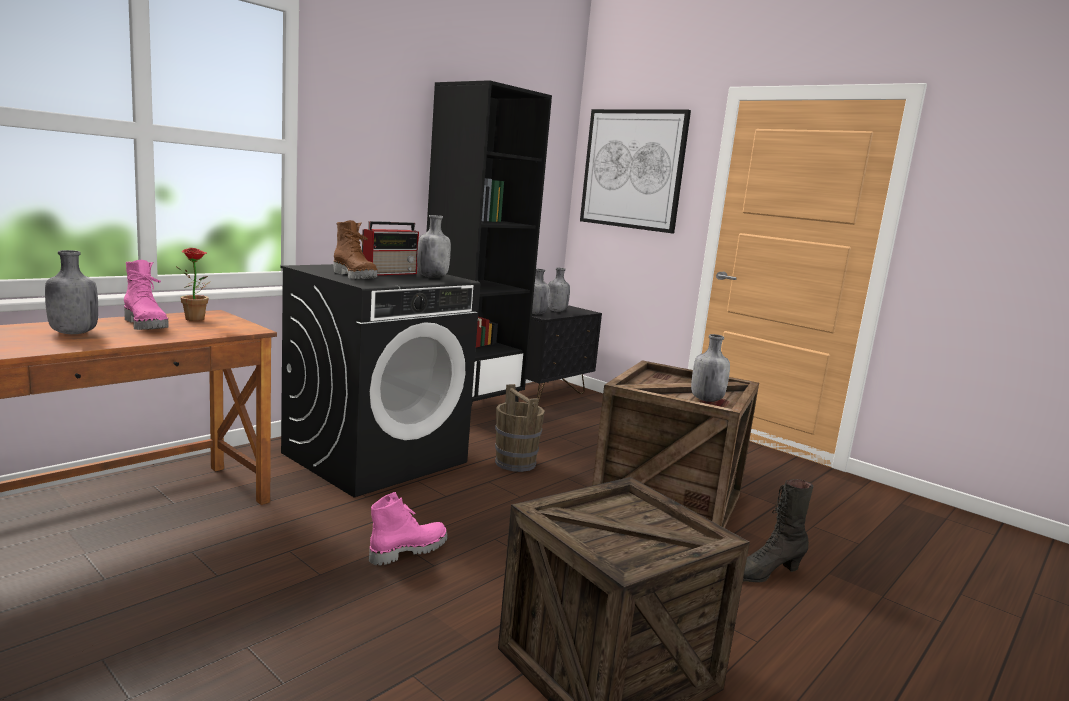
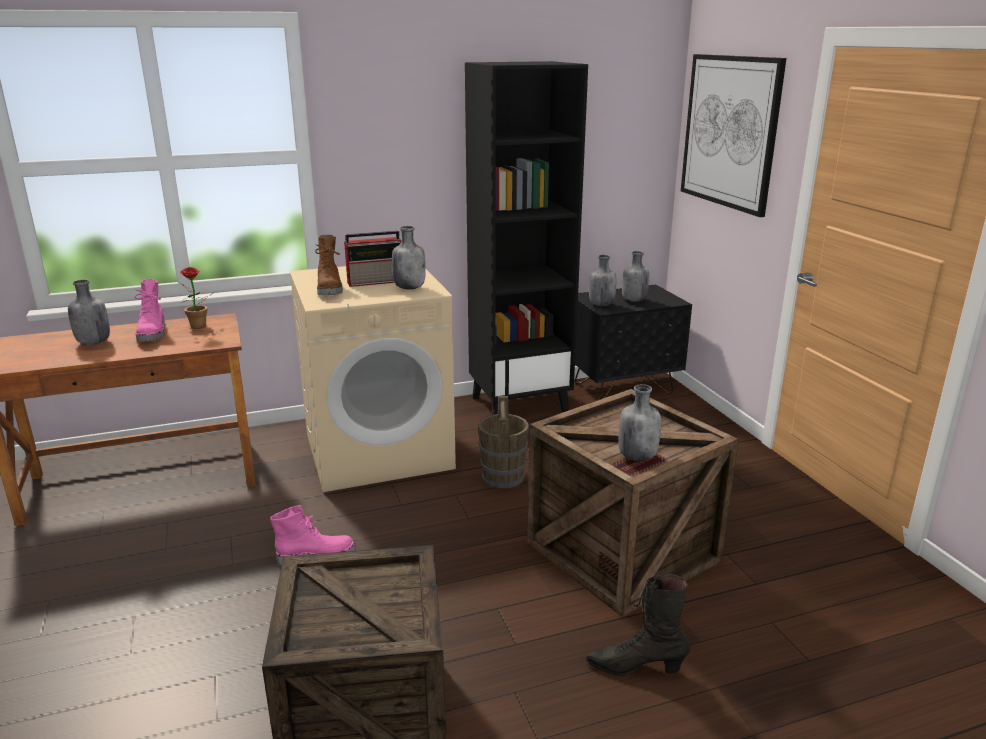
camera: 30 degrees right, 10 degrees up
black washing machine [280,264,480,498] -> beige washing machine [290,266,456,492]

